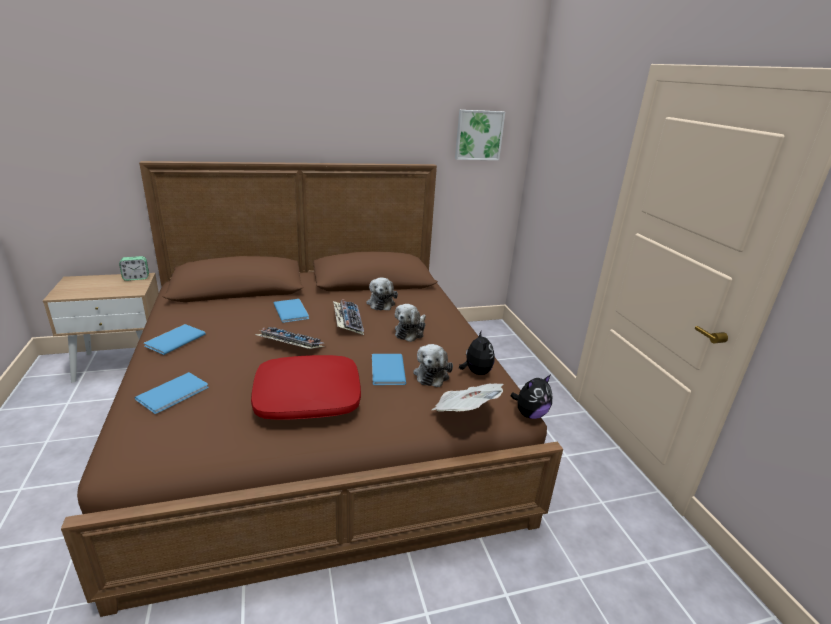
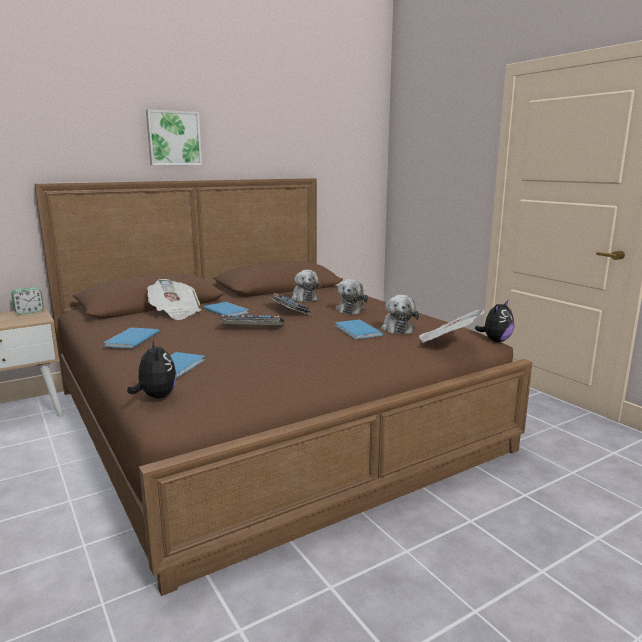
camera: 15 degrees left, 10 degrees down
red pillow [251,355,361,420] -> none
picture [455,110,505,160] -> picture moved to [146,110,202,165]
plush toy [459,330,494,375] -> plush toy moved to [127,340,176,399]
none -> newspaper [147,279,201,320]

